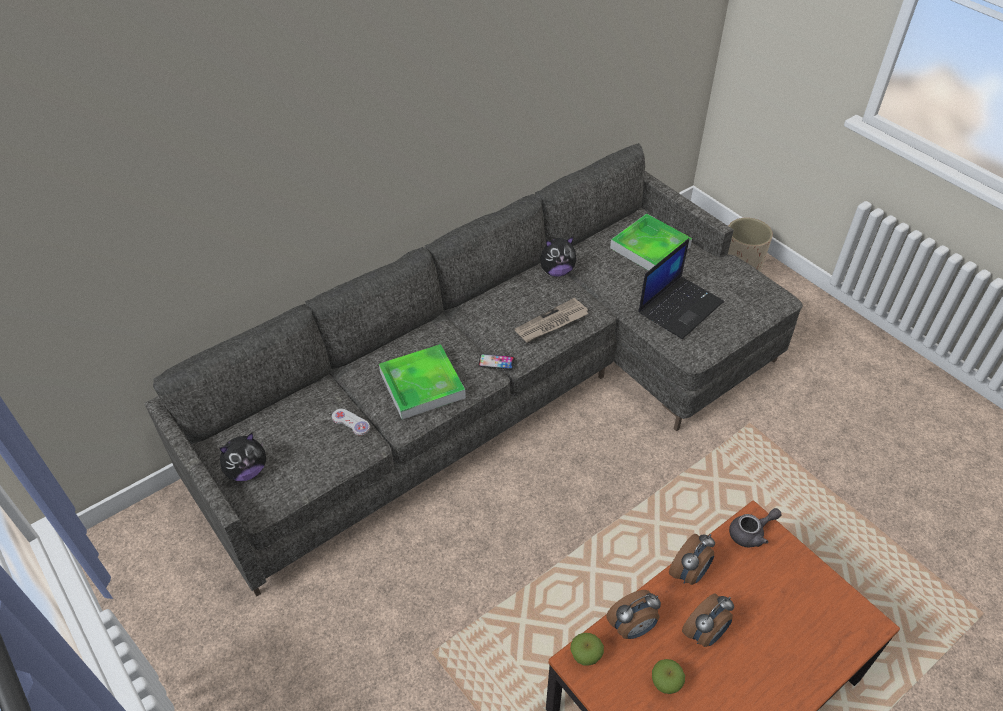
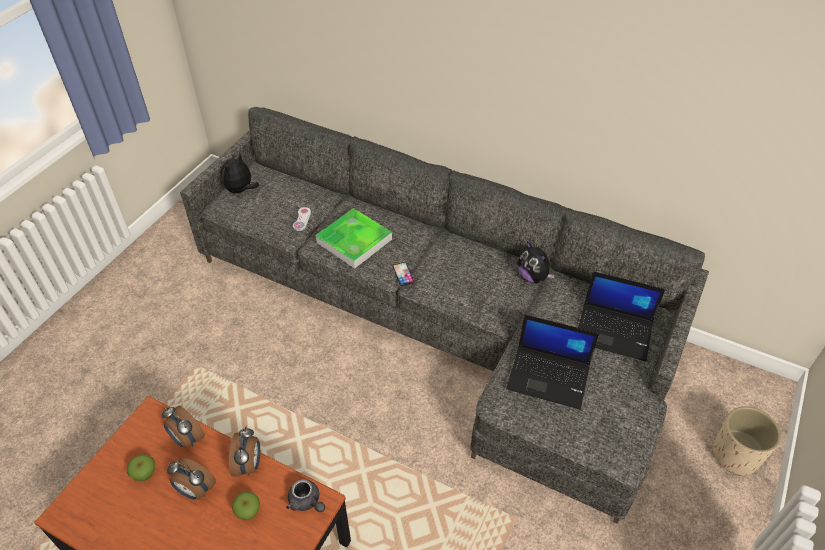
camera: 65 degrees right, 0 degrees up
plush toy [220,433,266,481] -> plush toy turned 90 degrees clockwise [222,153,259,195]
newspaper [515,298,588,342] -> none
apple [571,633,604,666] -> apple moved to [232,492,260,520]
tray [610,213,692,271] -> laptop [578,271,666,361]
alarm clock [669,534,715,585] -> alarm clock turned 105 degrees counterclockwise [229,426,260,477]

